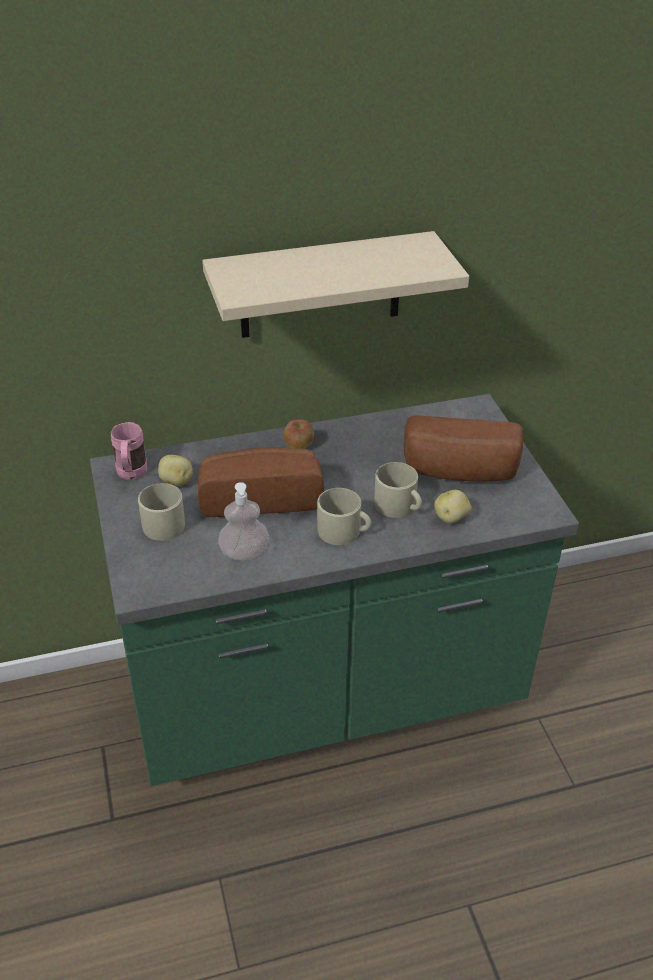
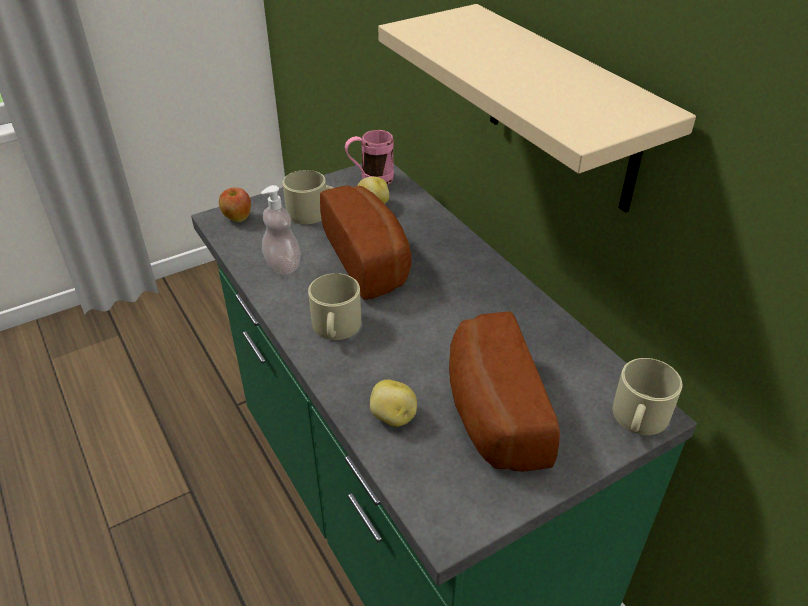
camera: 75 degrees right, 0 degrees up
apple [284,419,314,449] -> apple moved to [219,187,251,222]
beige mug [374,462,422,518] -> beige mug moved to [613,358,682,435]

